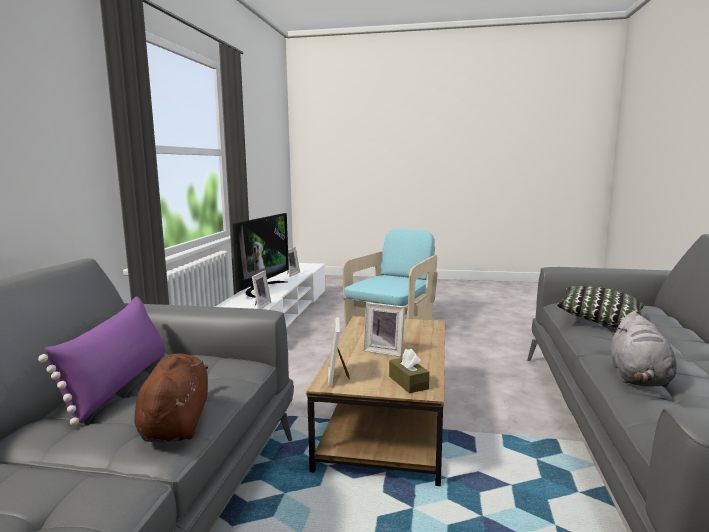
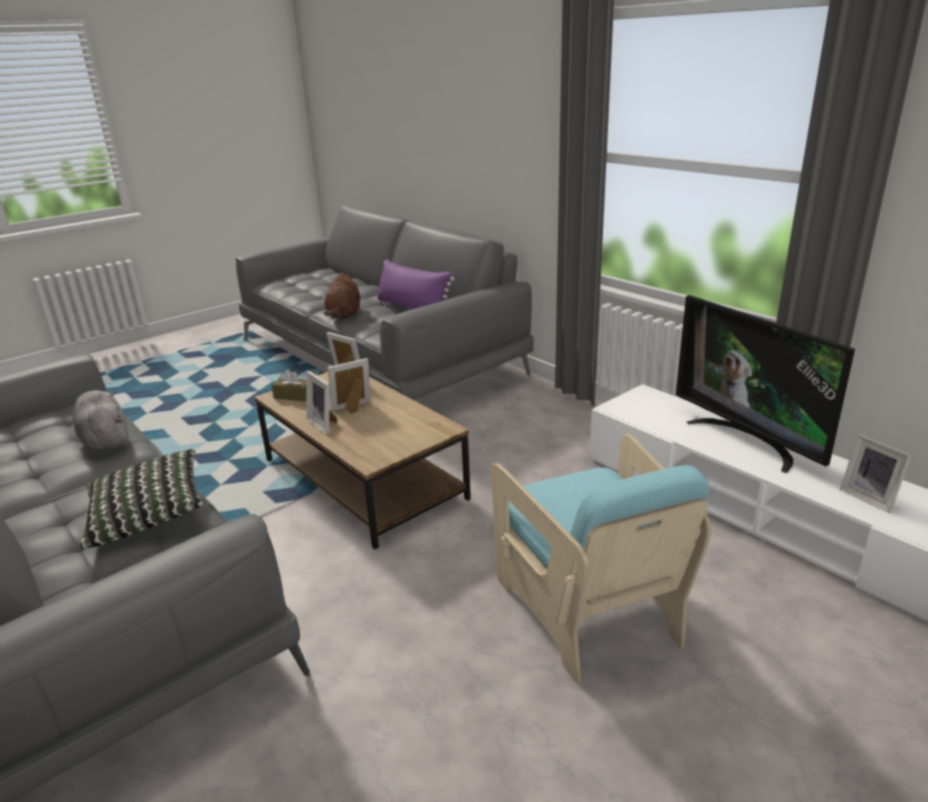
camera: 130 degrees right, 15 degrees up
brown plush toy [134,353,208,443] -> brown plush toy turned 60 degrees clockwise [324,273,360,319]
picture frame [252,271,271,309] -> picture frame moved to [306,371,337,435]

